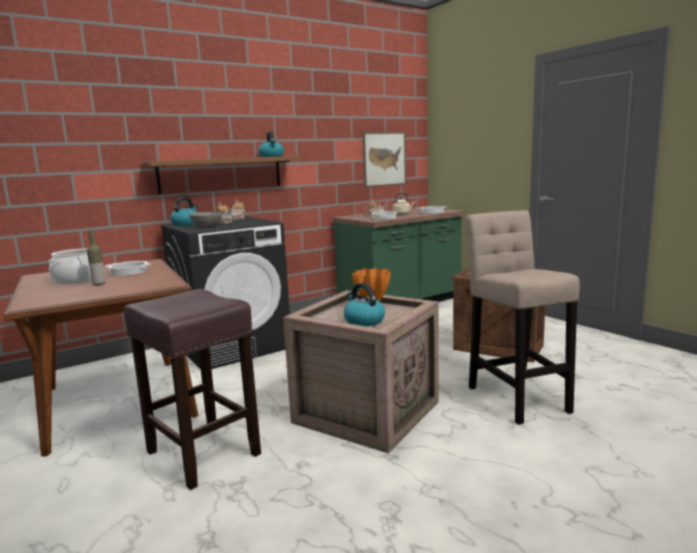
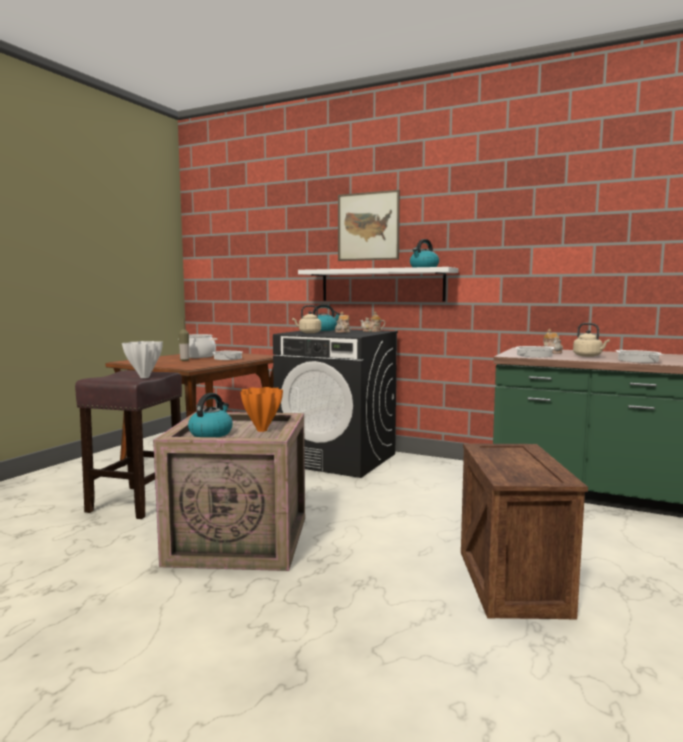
camera: 60 degrees right, 5 degrees down
brown shelf [142,156,302,194] -> white shelf [298,267,458,302]
grey bowl [189,212,223,228] -> beige kettle [292,305,321,333]
picture [363,132,406,187] -> picture moved to [338,190,400,261]
beige stool [465,210,580,424] -> none
none -> white vase [122,341,163,378]

